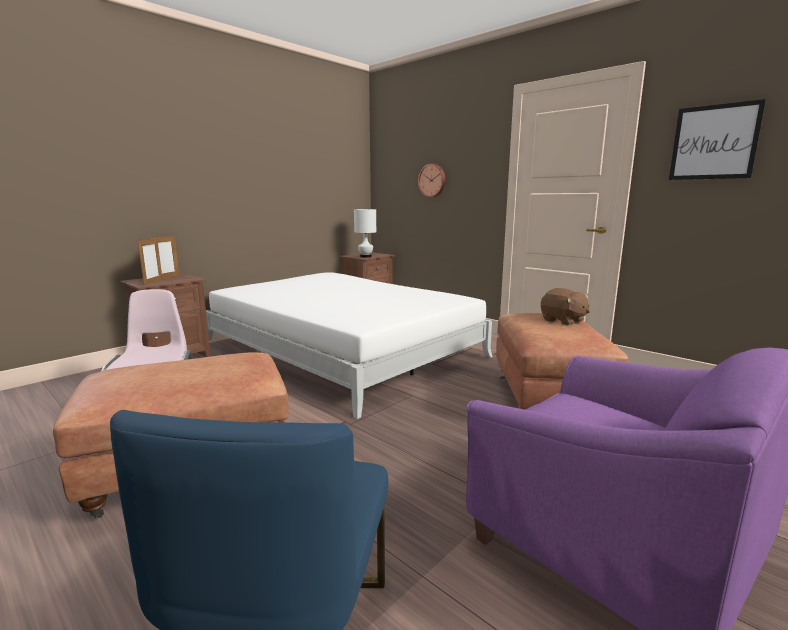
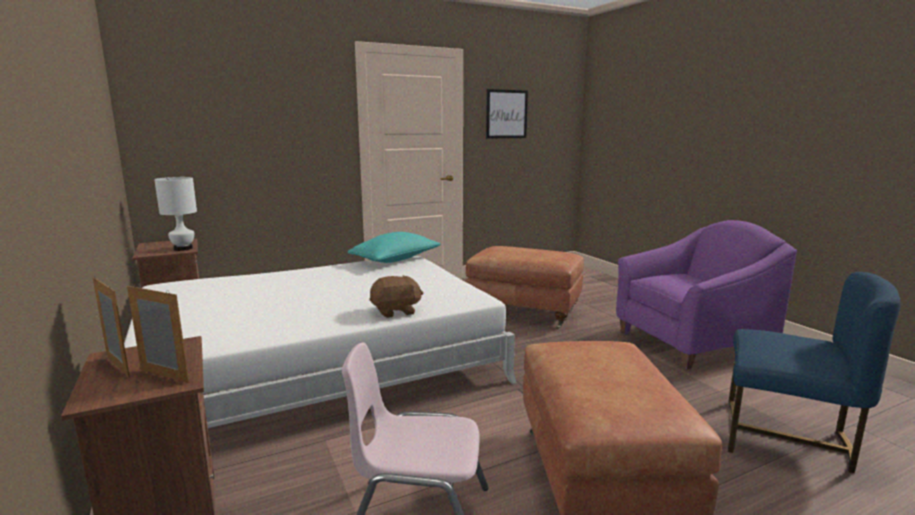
camera: 70 degrees left, 0 degrees up
wall clock [418,164,446,197] -> none
brown plush toy [541,288,590,326] -> brown plush toy moved to [370,275,423,318]
none -> turquoise pillow [348,232,441,263]

